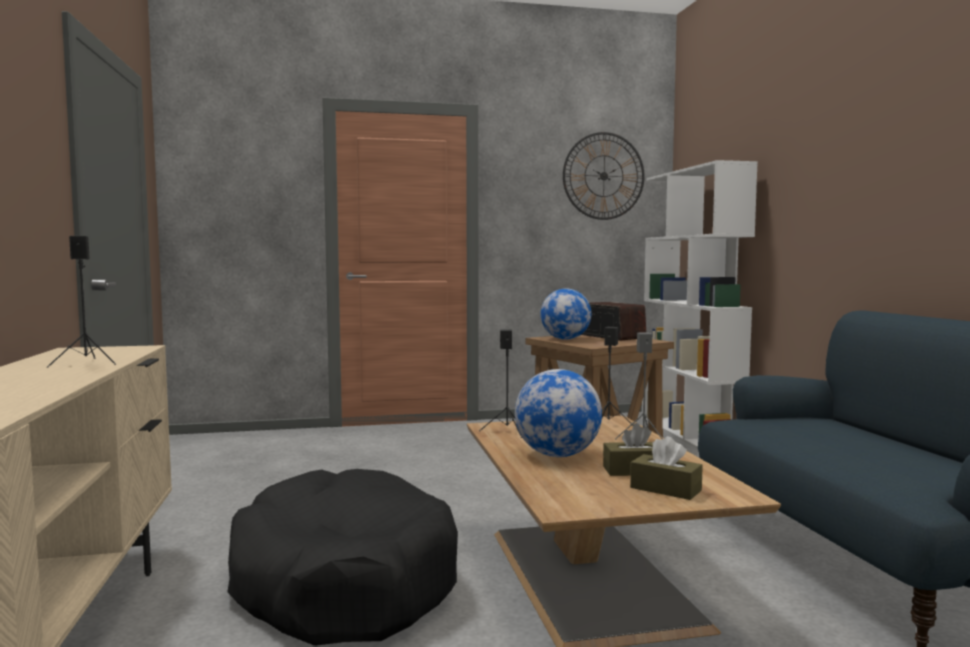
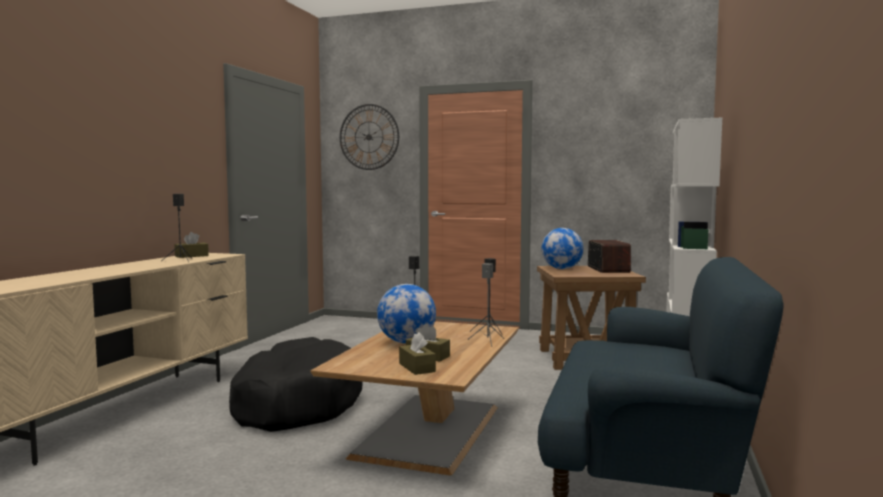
camera: 30 degrees right, 0 degrees up
wall clock [563,132,645,220] -> wall clock moved to [340,104,399,170]
none -> brown tissue box [175,232,209,258]

